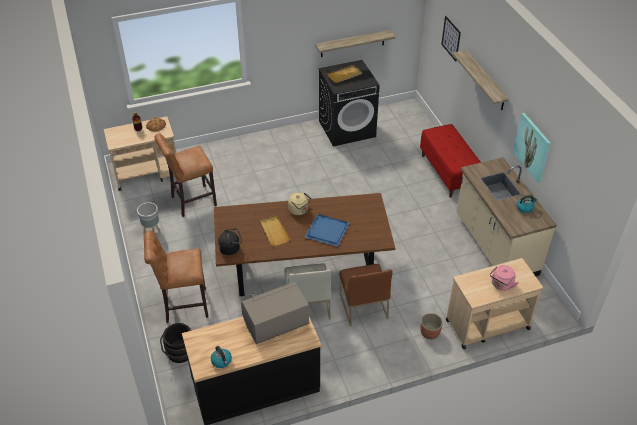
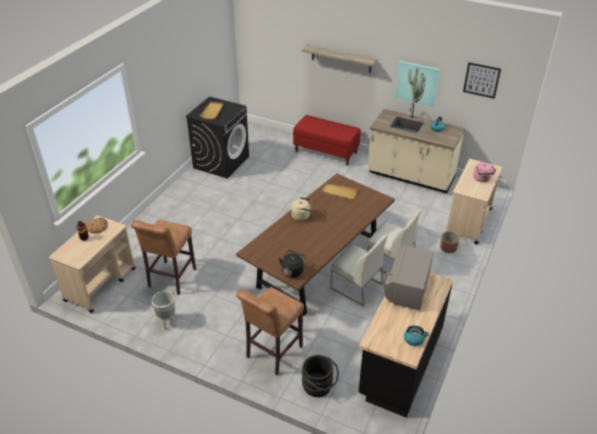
camera: 45 degrees left, 5 degrees down
beige tray [260,215,291,246] -> beige tray moved to [321,182,358,200]
blue tray [305,214,350,247] -> none
shelf [315,30,395,57] -> none
brown chair [339,264,393,326] -> white chair [367,209,422,273]
picture [441,16,461,62] -> picture moved to [463,62,501,99]

